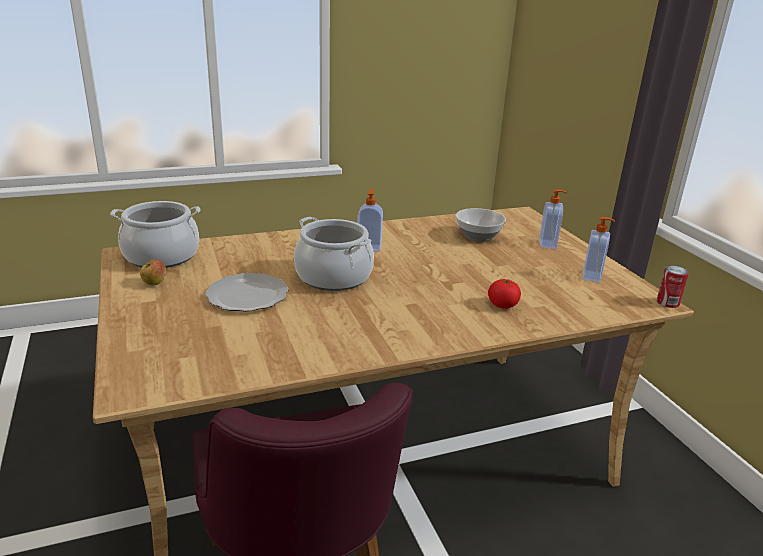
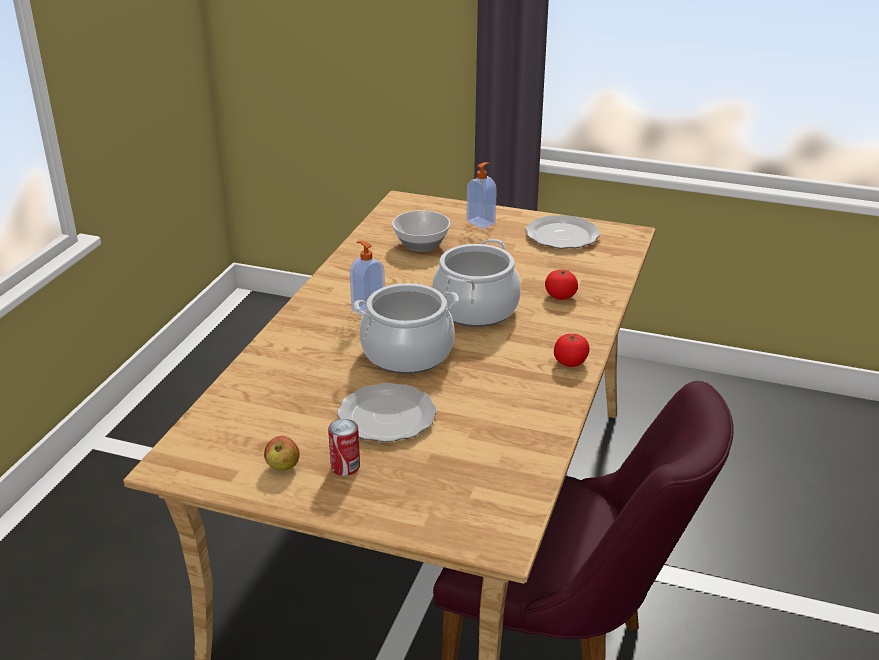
camera: 50 degrees left, 5 degrees up
cooking pot [110,201,200,268] -> cooking pot moved to [432,239,521,327]
soap dispenser [583,217,615,283] -> plate [525,215,600,249]
can [657,266,689,308] -> can moved to [328,419,360,476]
none -> tomato [554,334,590,367]

